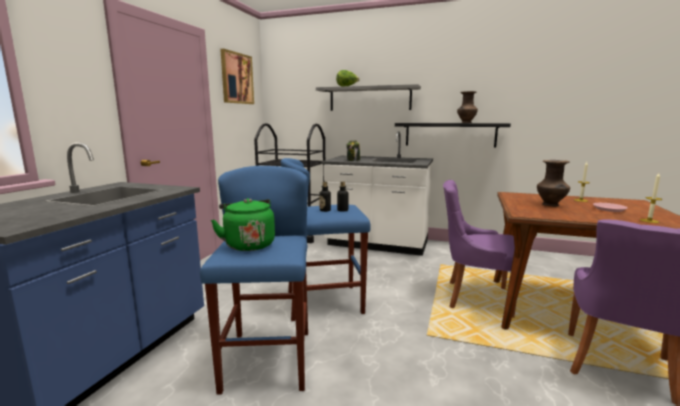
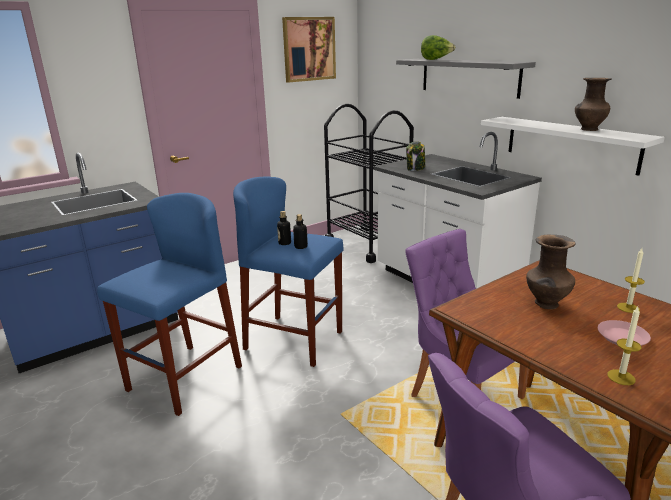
camera: 35 degrees right, 10 degrees up
green kettle [211,198,275,251] -> none
black shelf [395,123,511,148] -> white shelf [481,117,665,176]

